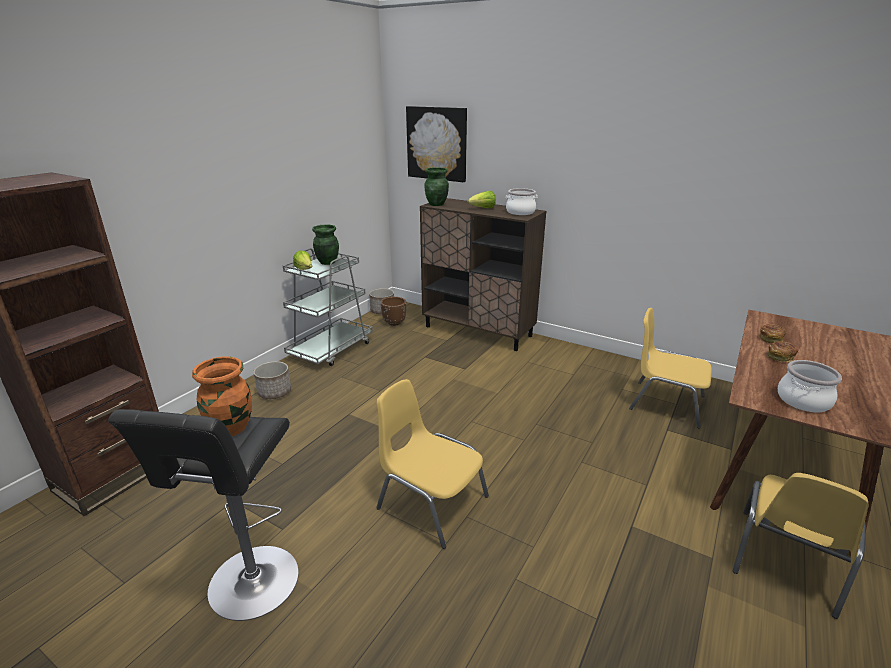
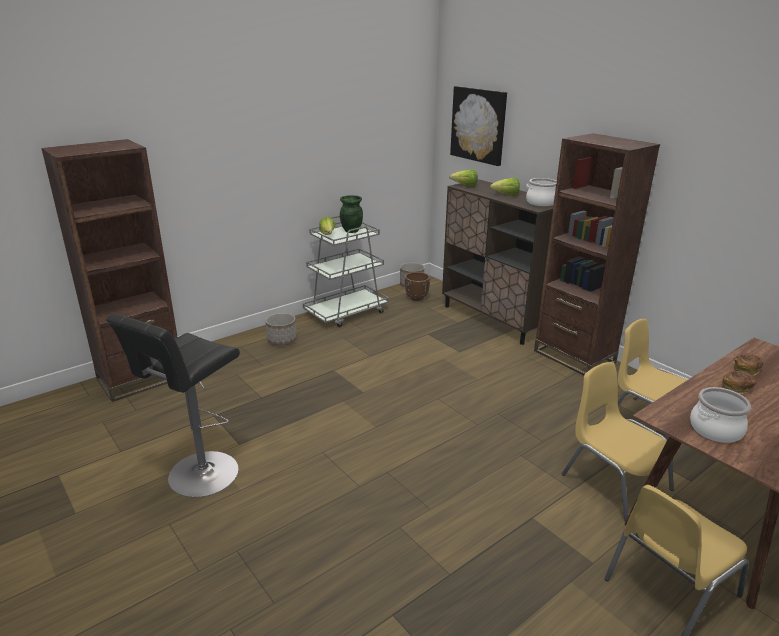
camera: 20 degrees right, 0 degrees up
orange vase [192,356,252,436] -> none
yellow chair [376,379,489,549] -> yellow chair moved to [561,362,676,522]
green vase [425,167,449,206] -> lettuce [449,169,478,187]
none -> brown bookcase [534,133,660,376]

